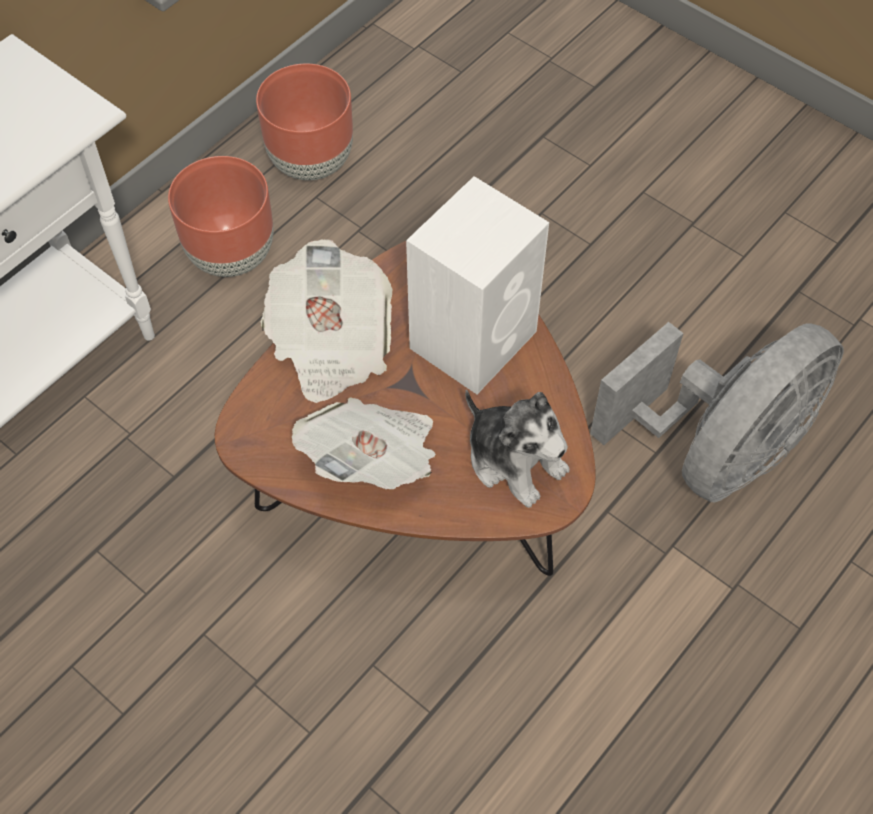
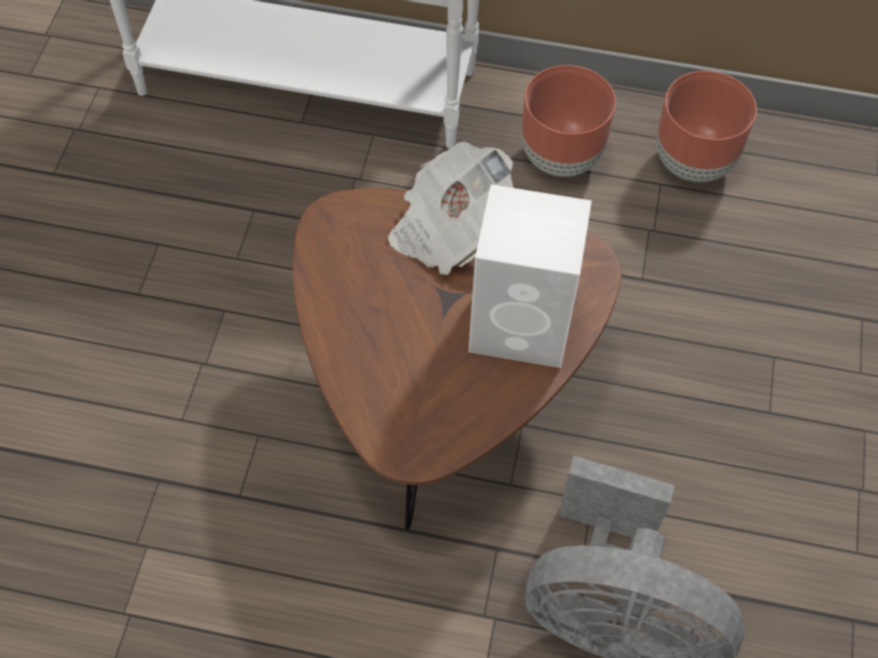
camera: 60 degrees right, 0 degrees up
newspaper [292,397,436,489] -> none
plush toy [465,390,570,508] -> none

